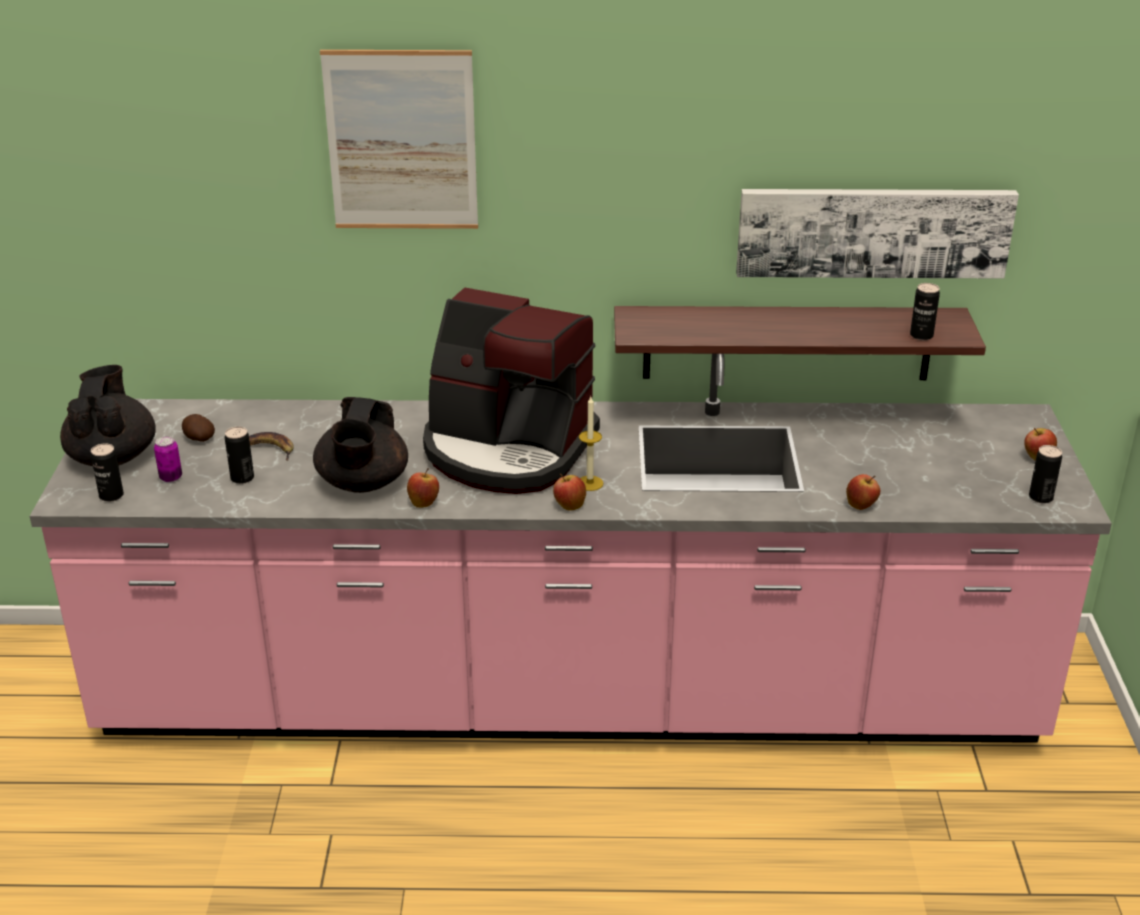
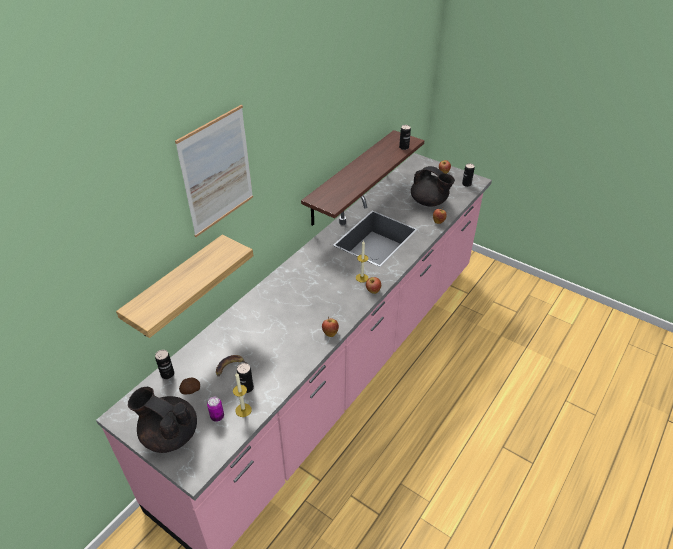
camera: 55 degrees left, 10 degrees up
can [91,443,124,502] -> can moved to [155,350,174,379]
black teapot [313,397,408,493] -> black teapot moved to [411,166,455,207]
coffee machine [423,287,600,494] -> none
picture [736,189,1019,279] -> none
none -> shelf [116,234,253,338]
none -> candle [233,373,252,417]

